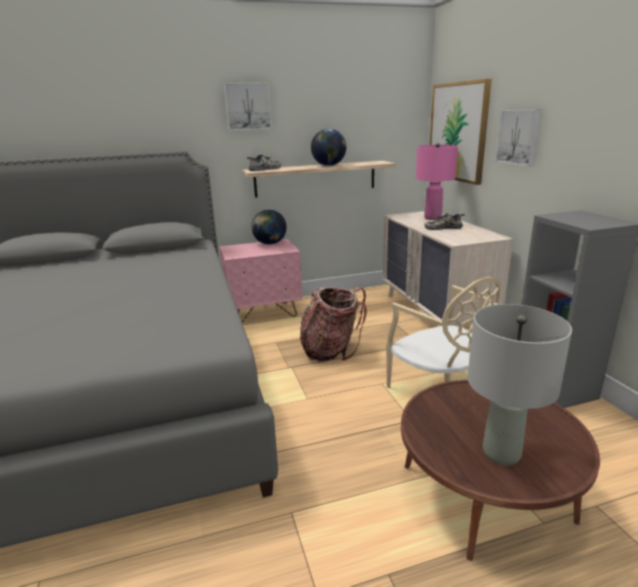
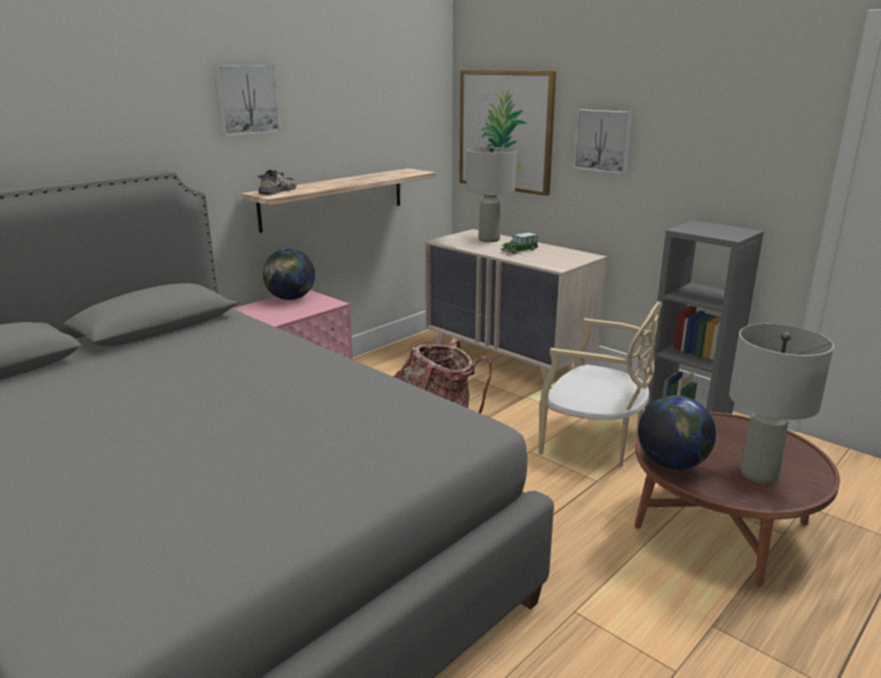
camera: 30 degrees left, 0 degrees up
globe [311,129,346,166] -> globe moved to [638,395,716,470]
pink table lamp [416,143,458,220] -> grey table lamp [466,146,517,242]
shoe [425,213,465,230] -> toy car [501,232,538,254]

